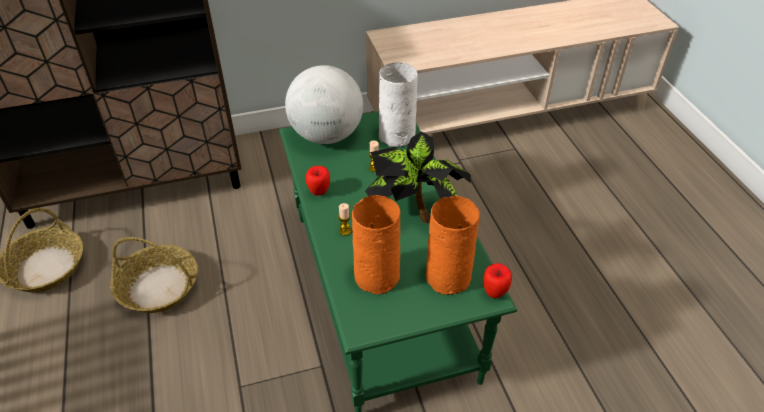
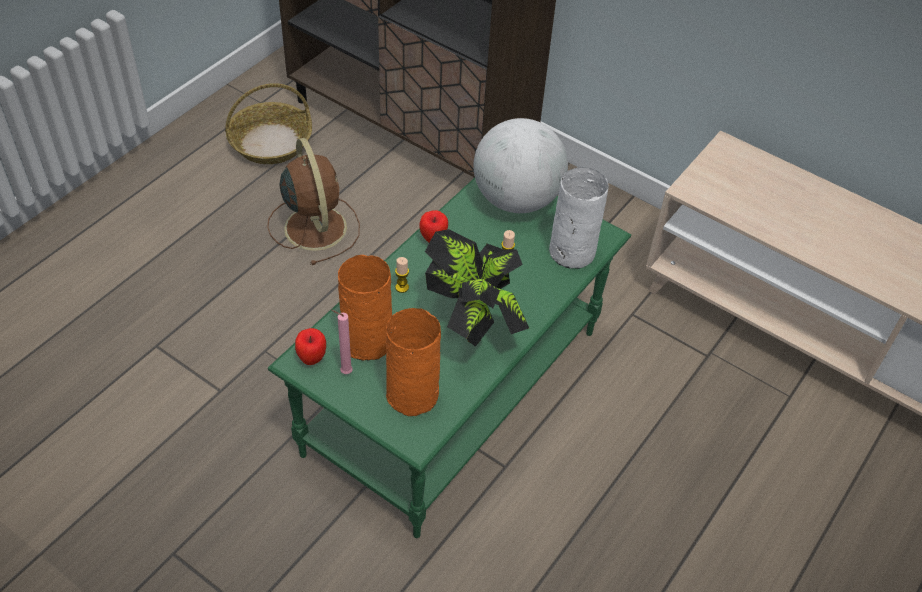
camera: 50 degrees right, 5 degrees up
basket [110,237,198,313] -> brown fan [267,138,360,265]
apple [483,263,512,298] -> apple moved to [295,328,326,365]
none -> pink candle [331,310,353,374]

